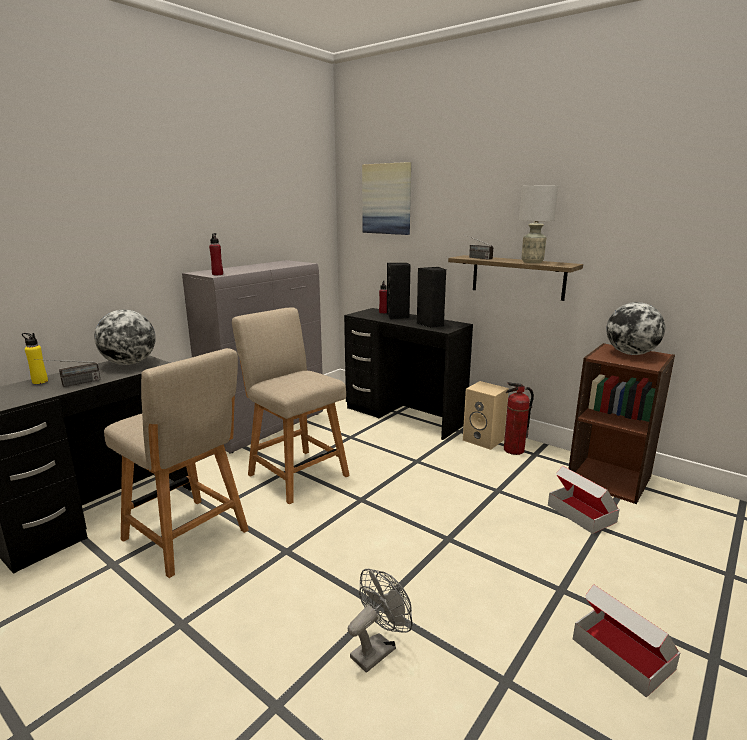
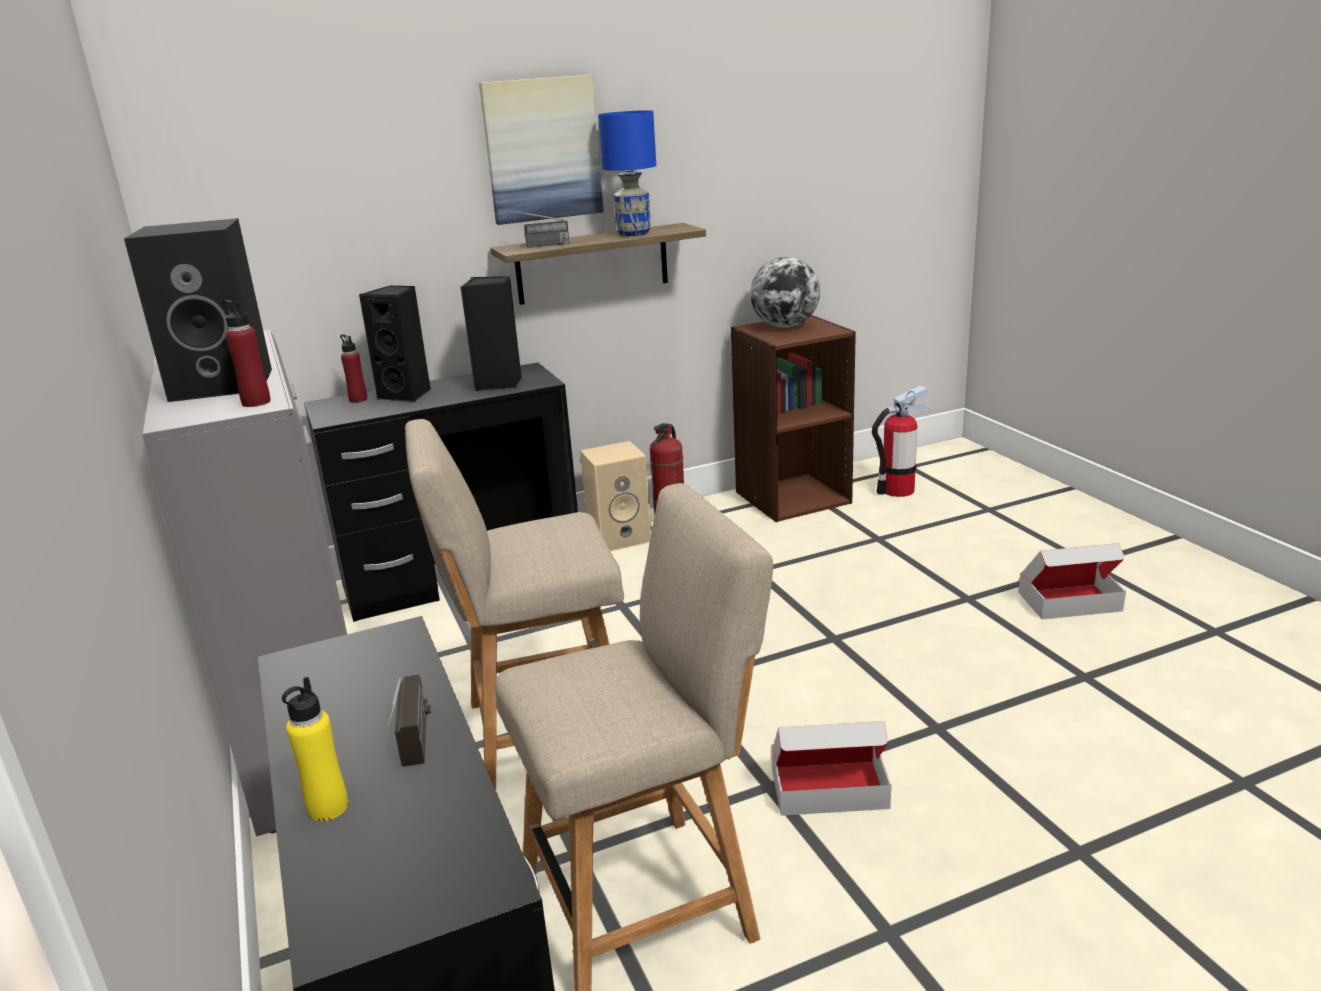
camera: 60 degrees left, 5 degrees up
globe [94,310,156,365] -> none
grey fan [348,569,412,673] -> none
picture [362,162,411,235] -> picture moved to [479,75,604,225]
grey table lamp [519,186,558,263] -> blue table lamp [598,110,656,236]
cardboard box [548,466,620,534] -> cardboard box moved to [771,721,891,816]
none -> black speaker [124,218,272,402]
none -> fire extinguisher [872,385,929,497]

